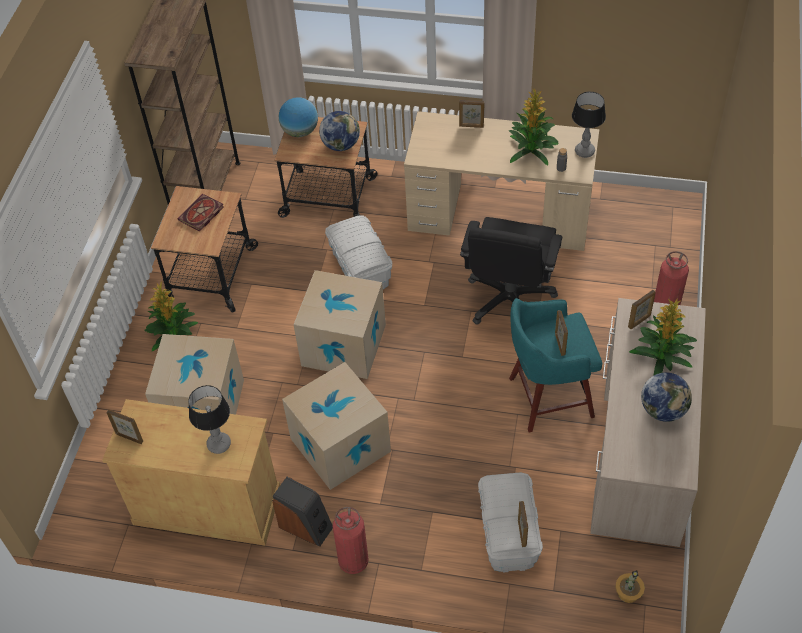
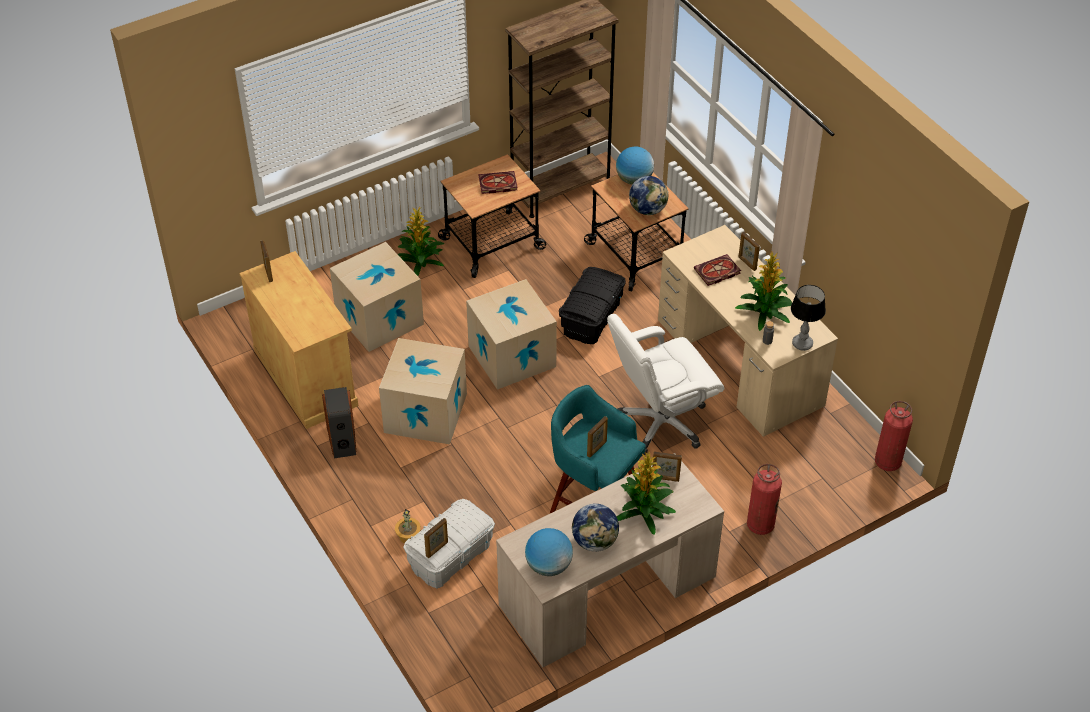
camera: 45 degrees right, 5 degrees down
table lamp [188,385,231,454] -> none
white storage box [325,215,392,289] -> black storage box [559,267,626,344]
fire extinguisher [332,507,369,574] -> fire extinguisher moved to [875,401,913,471]
black office chair [460,217,562,325] -> white office chair [607,314,724,455]
potted plant [615,570,645,603] -> potted plant moved to [395,509,421,543]
none -> globe [525,528,573,576]
none -> book [694,254,741,286]

